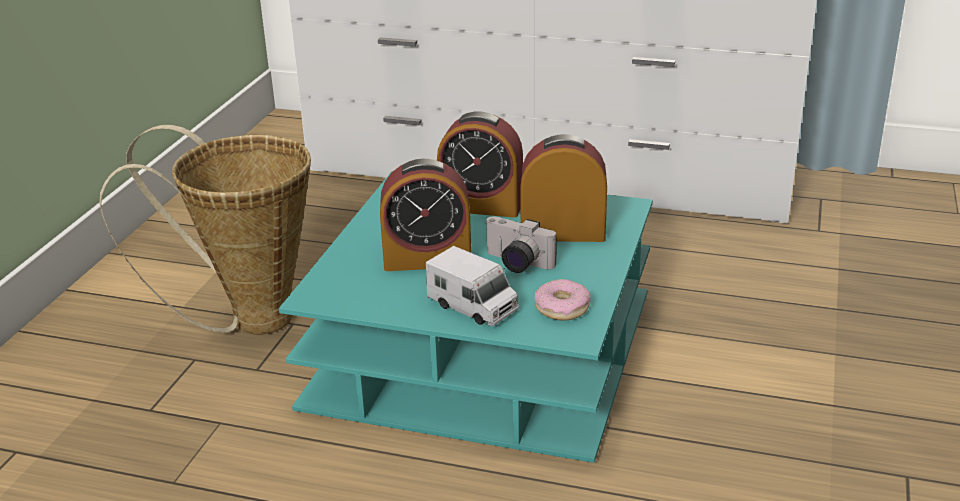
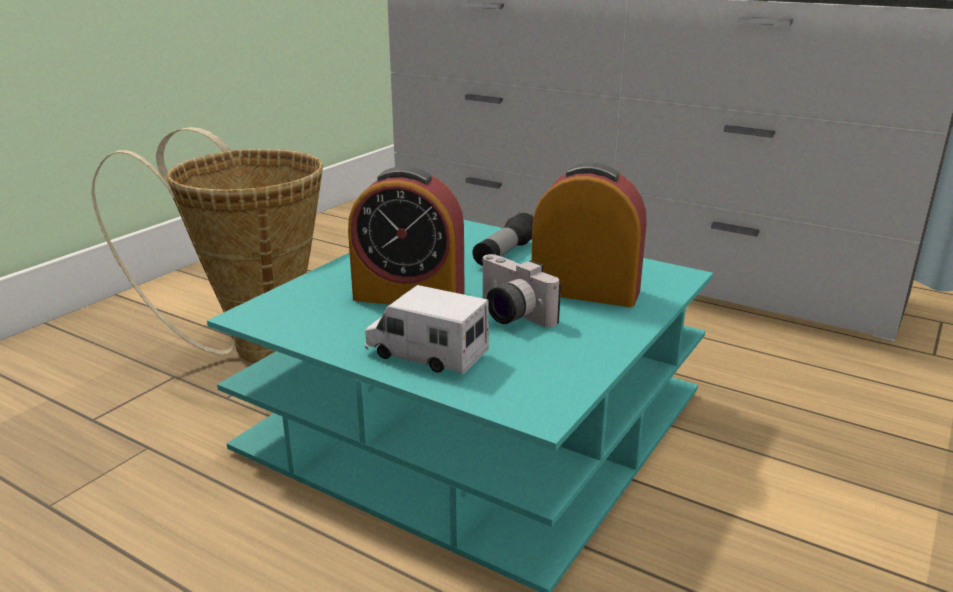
camera: 15 degrees right, 5 degrees down
toy truck [426,246,519,326] -> toy truck turned 150 degrees clockwise [365,285,489,375]
alarm clock [437,111,523,218] -> flashlight [472,211,534,266]
donut [535,279,591,320] -> none

